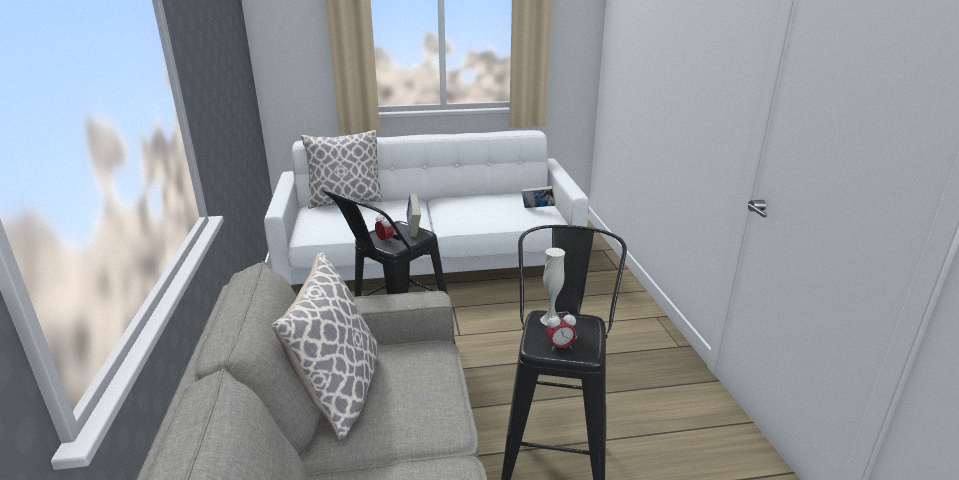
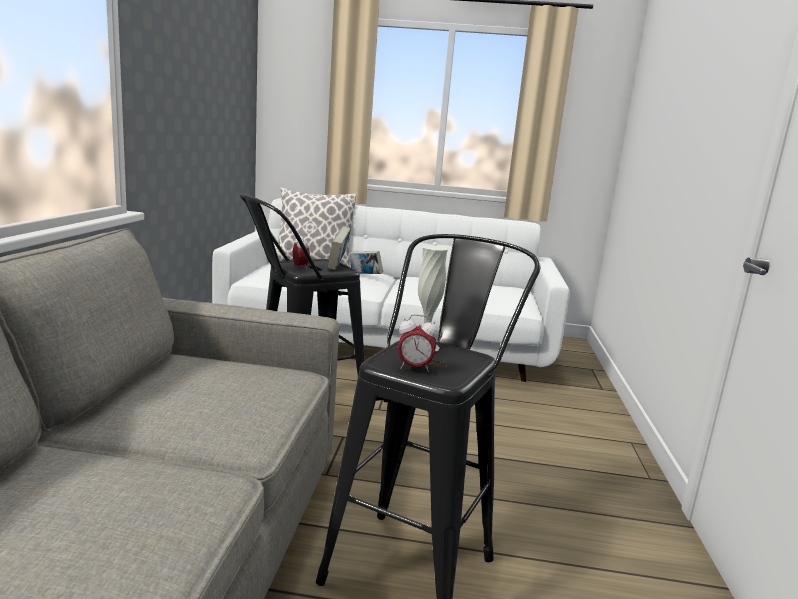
camera: 15 degrees right, 10 degrees down
pillow [271,253,379,440] -> none
book [521,186,556,208] -> book moved to [348,251,383,274]

